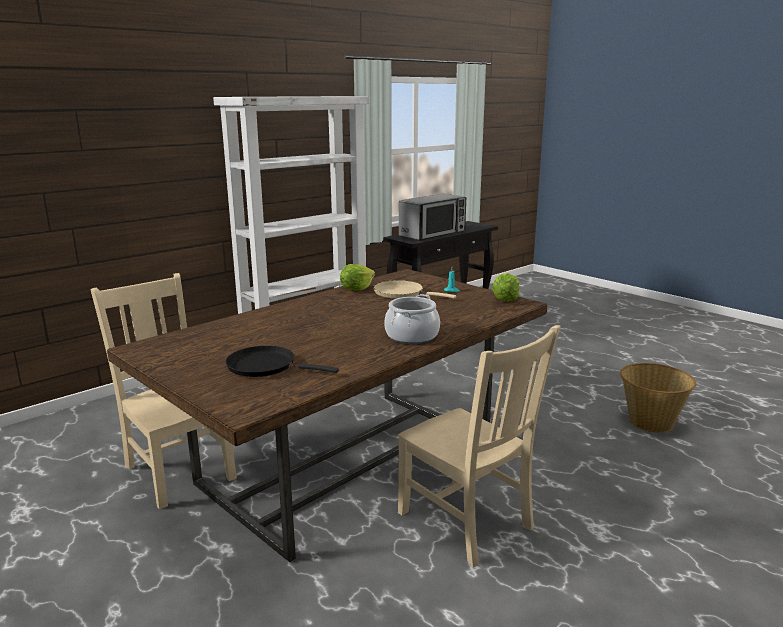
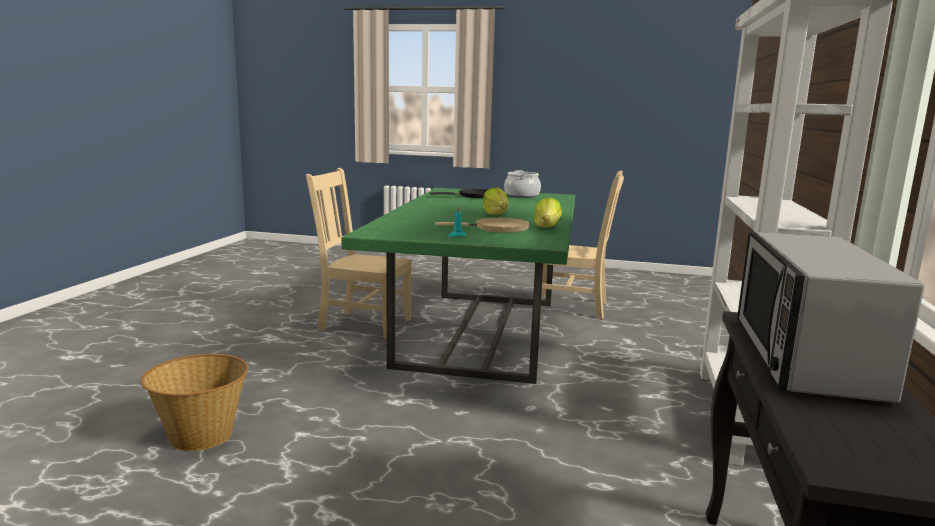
camera: 145 degrees right, 5 degrees down
brown dining table [107,269,547,562] -> green dining table [341,188,575,384]
cooking pot [384,294,440,344] -> cooking pot moved to [504,170,541,198]
lettuce [492,273,520,301] -> lettuce moved to [482,187,509,215]

